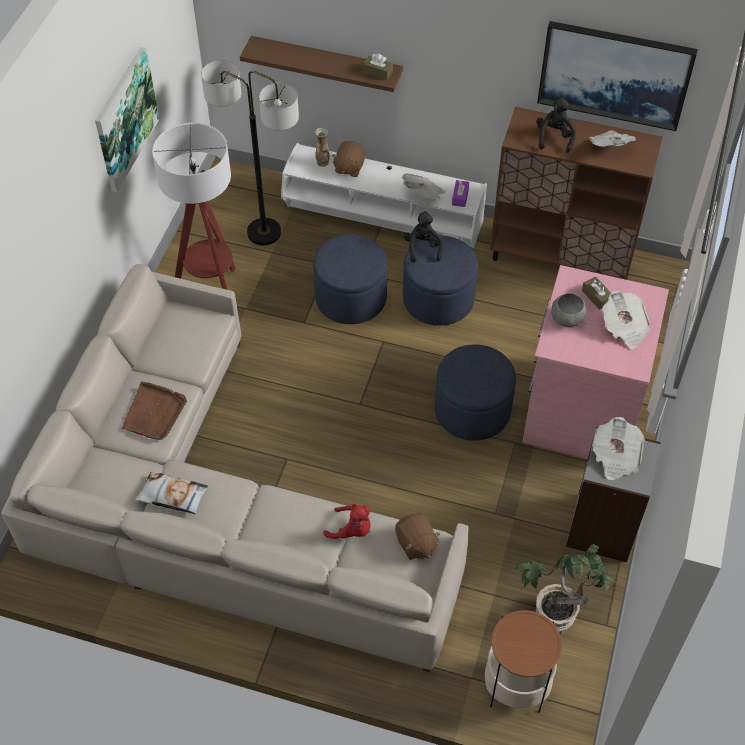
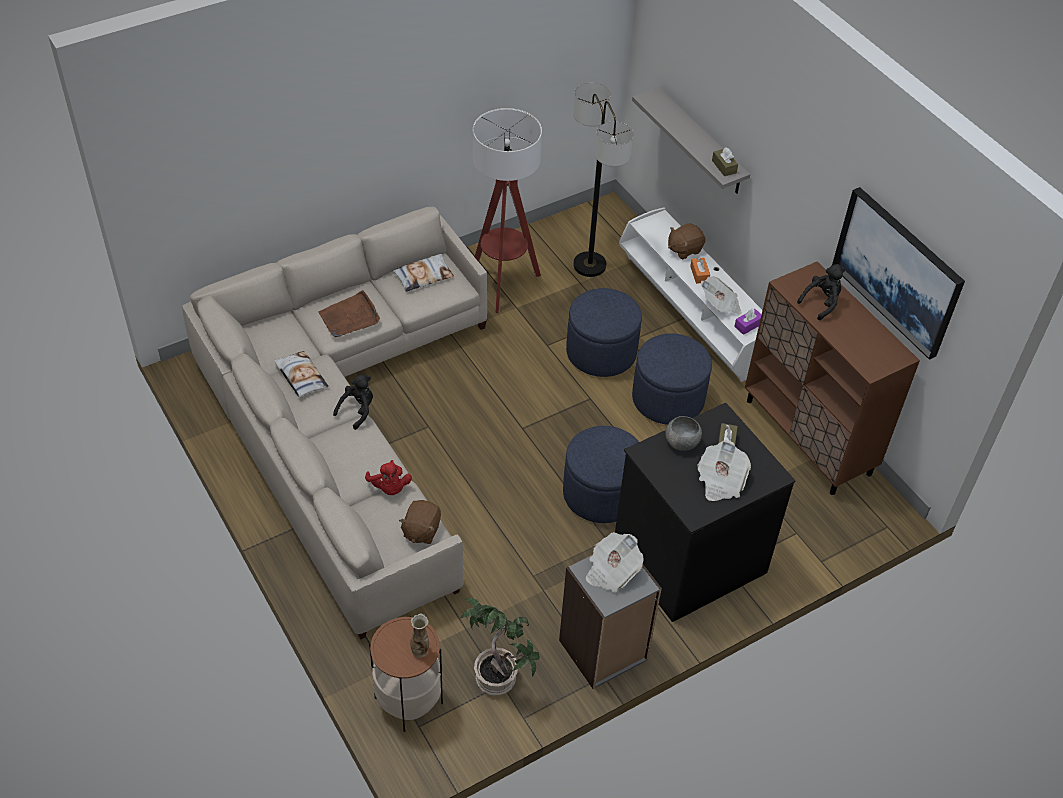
camera: 40 degrees right, 5 degrees down
picture [95,47,159,192] -> none
brown shelf [240,36,403,92] -> grey shelf [632,87,750,194]
vase [315,128,330,167] -> vase moved to [410,614,429,658]
black plush toy [404,211,443,263] -> black plush toy moved to [333,374,373,430]
pink dresser [523,265,669,459] -> black dresser [615,403,796,622]
newspaper [589,130,636,147] -> none
none -> pillow [393,254,454,292]
none -> orange tissue box [690,258,710,284]

